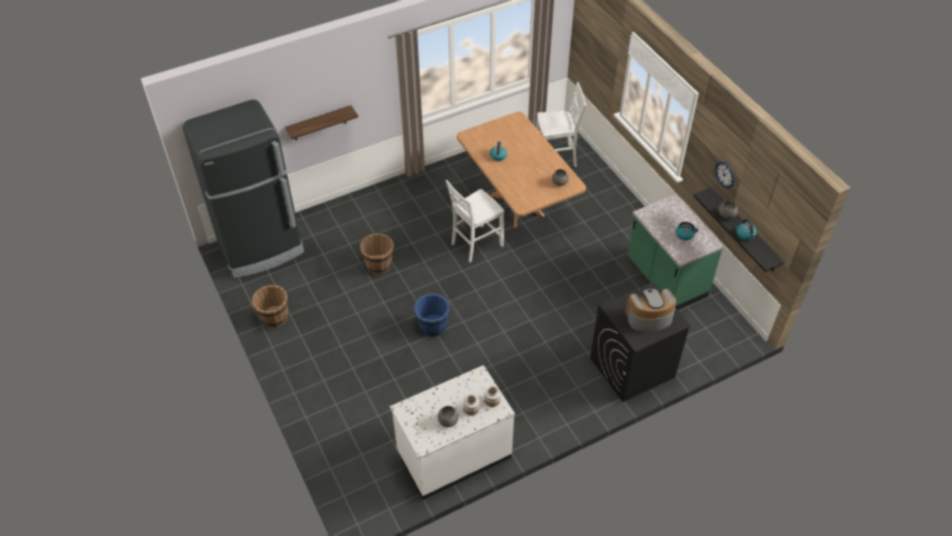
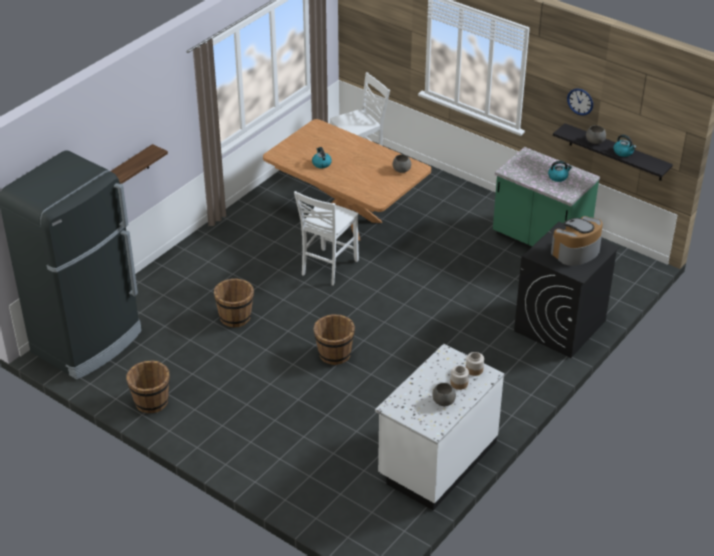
camera: 25 degrees left, 10 degrees down
blue bucket [414,294,450,337] -> brown bucket [313,314,355,365]

